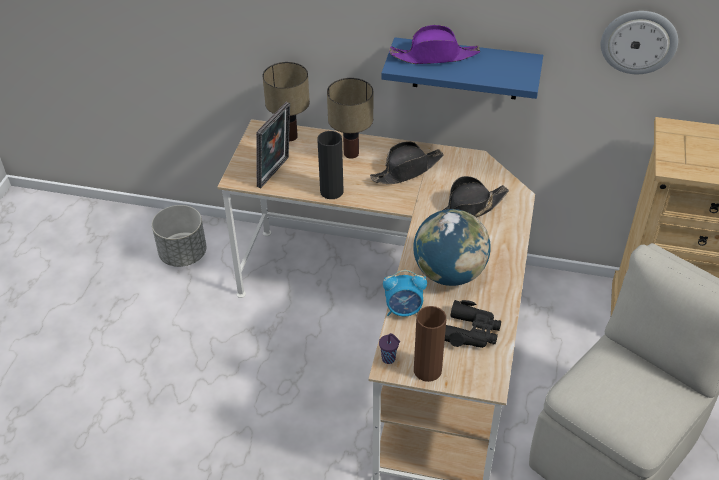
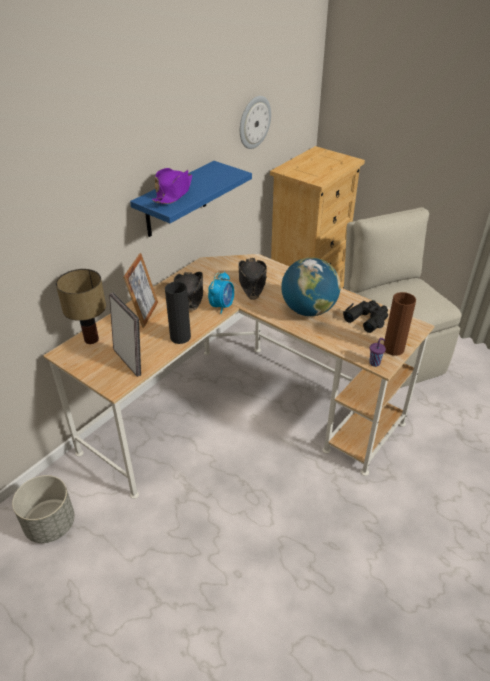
camera: 65 degrees left, 5 degrees down
table lamp [327,78,373,158] -> picture frame [123,253,158,328]
alarm clock [383,270,427,316] -> alarm clock moved to [208,272,234,314]

